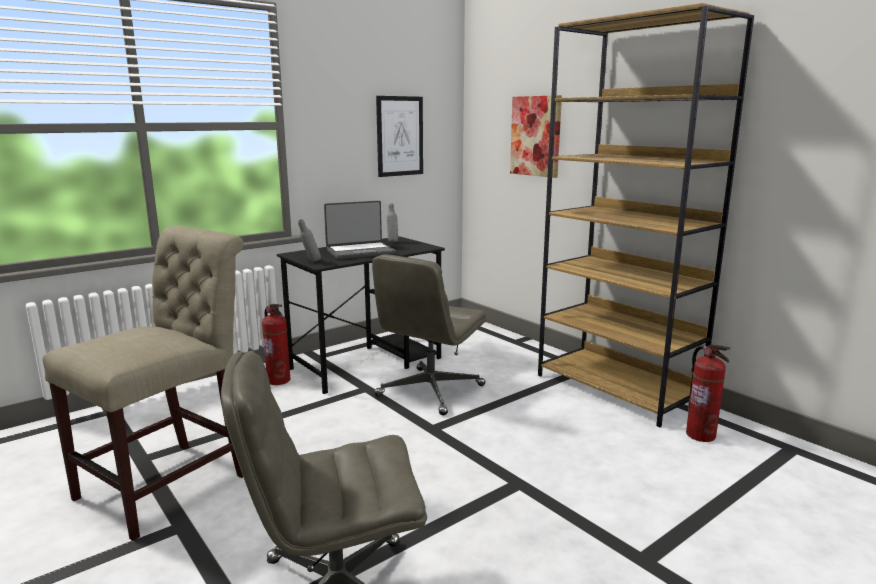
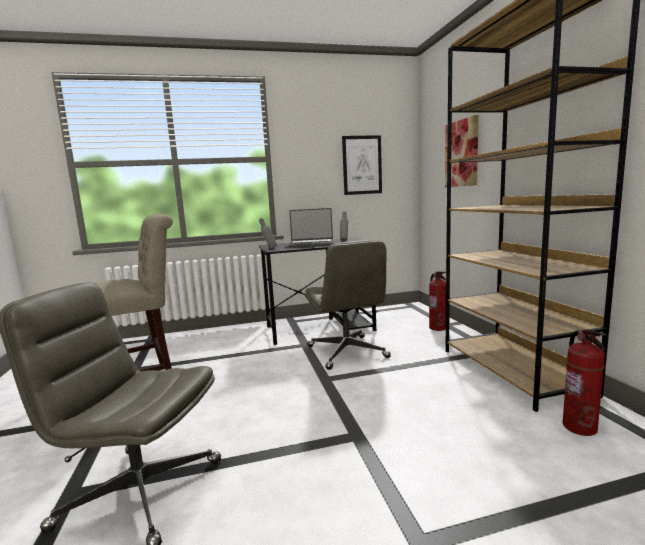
camera: 25 degrees right, 5 degrees down
fire extinguisher [262,304,290,385] -> fire extinguisher moved to [429,271,446,331]
grey office chair [372,254,487,416] -> grey office chair turned 75 degrees counterclockwise [305,240,391,370]

